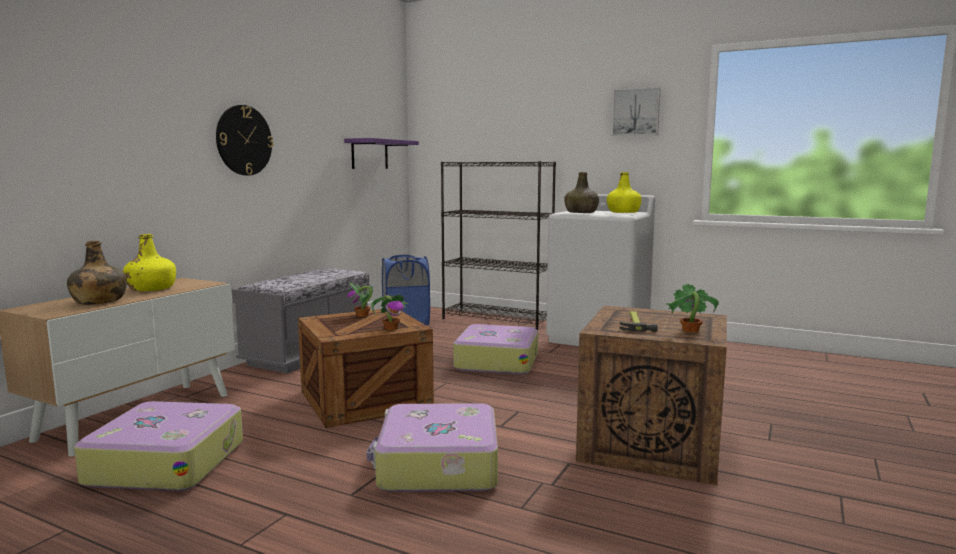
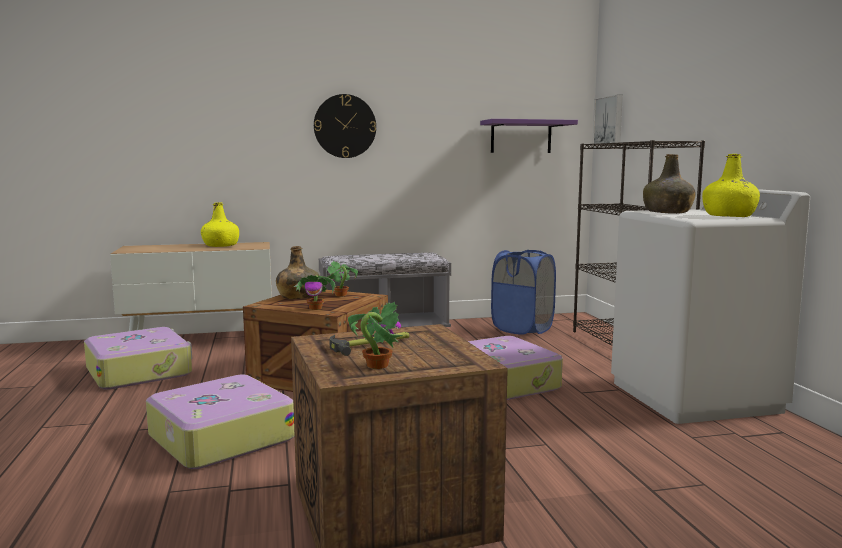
camera: 50 degrees right, 0 degrees up
green bottle [67,241,127,305] -> green bottle moved to [276,246,319,299]
picture [612,87,661,136] -> picture moved to [592,94,623,144]

